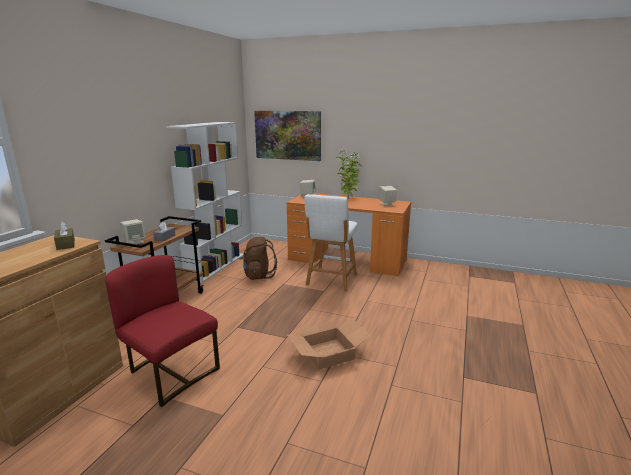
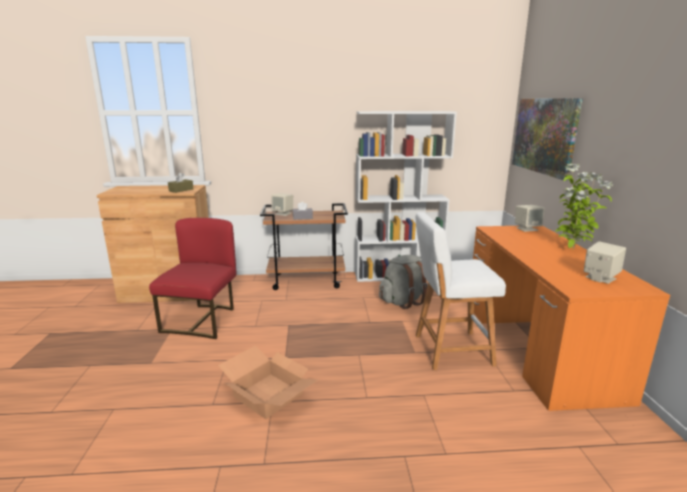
camera: 65 degrees right, 0 degrees up
brown backpack [240,237,277,280] -> grey backpack [379,255,428,309]

